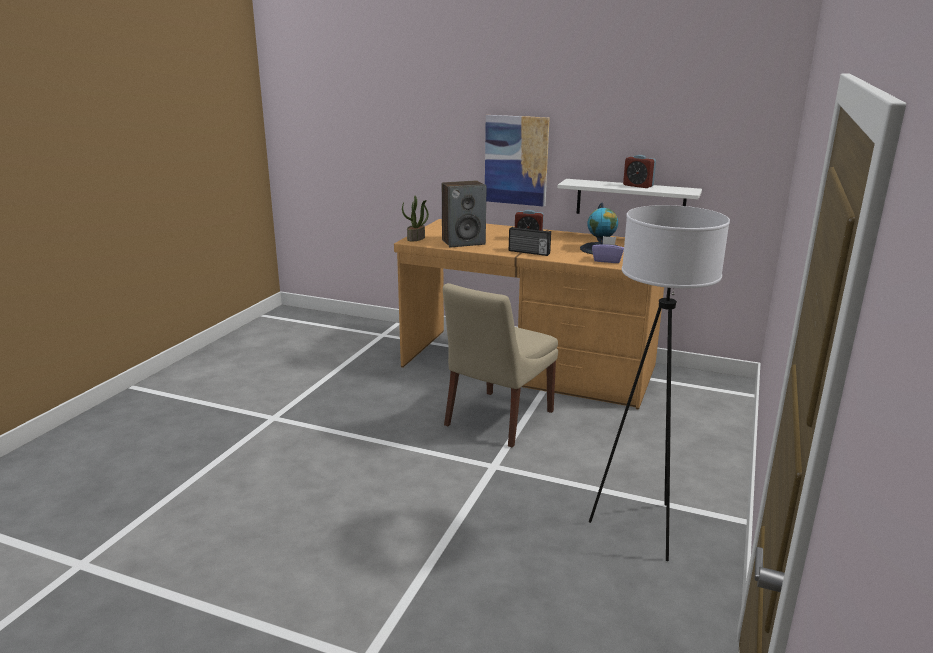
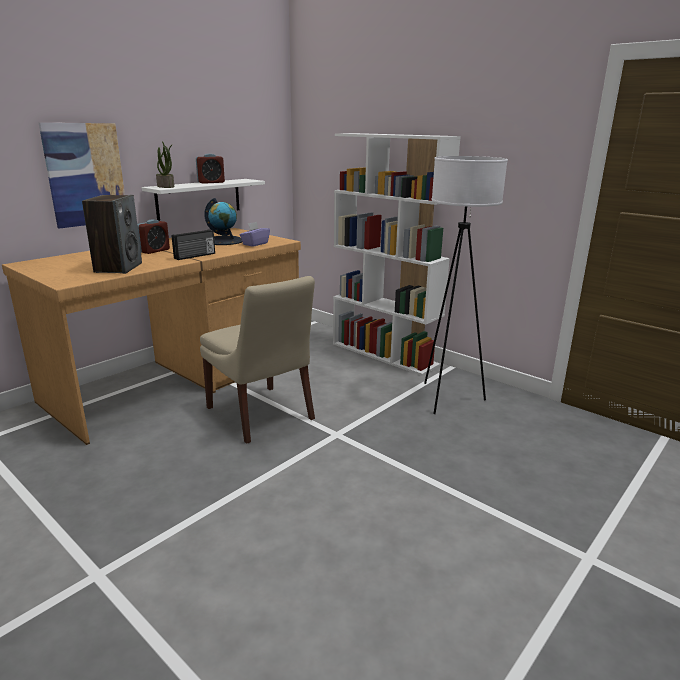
camera: 70 degrees left, 0 degrees up
potted plant [402,196,429,241] -> potted plant moved to [156,141,174,188]
none -> white bookcase [333,133,461,376]

